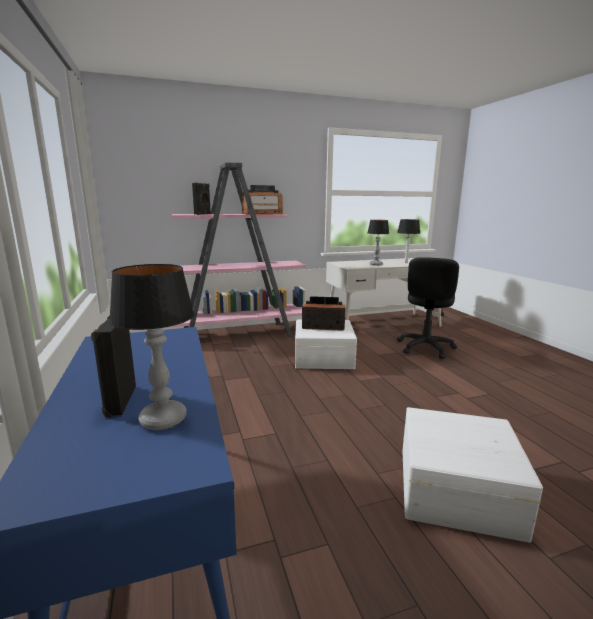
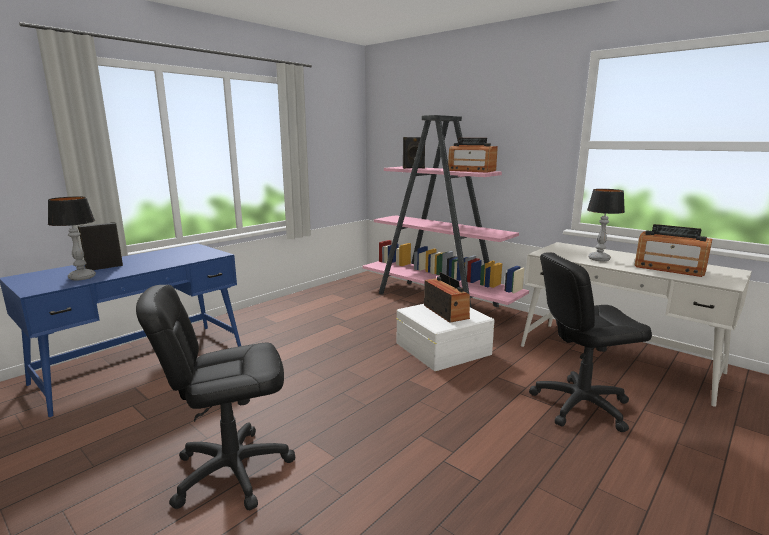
camera: 60 degrees right, 0 degrees up
table lamp [397,219,420,263] -> radio [634,224,712,277]
white storage box [403,407,543,543] -> black office chair [136,285,295,511]

